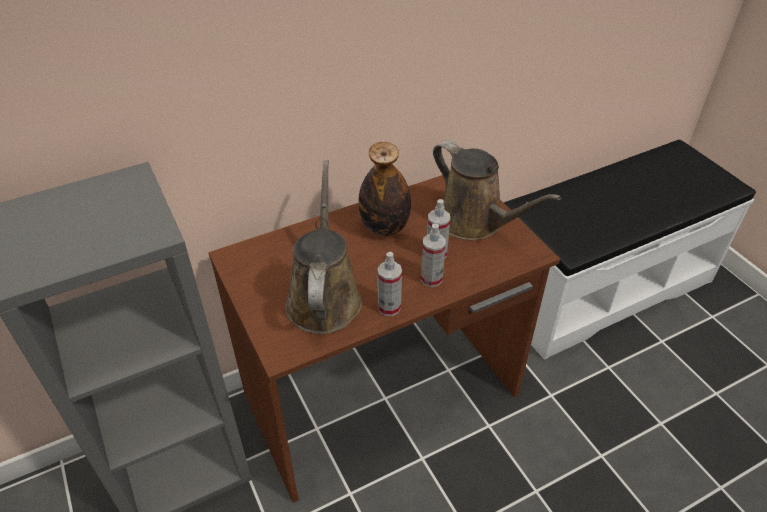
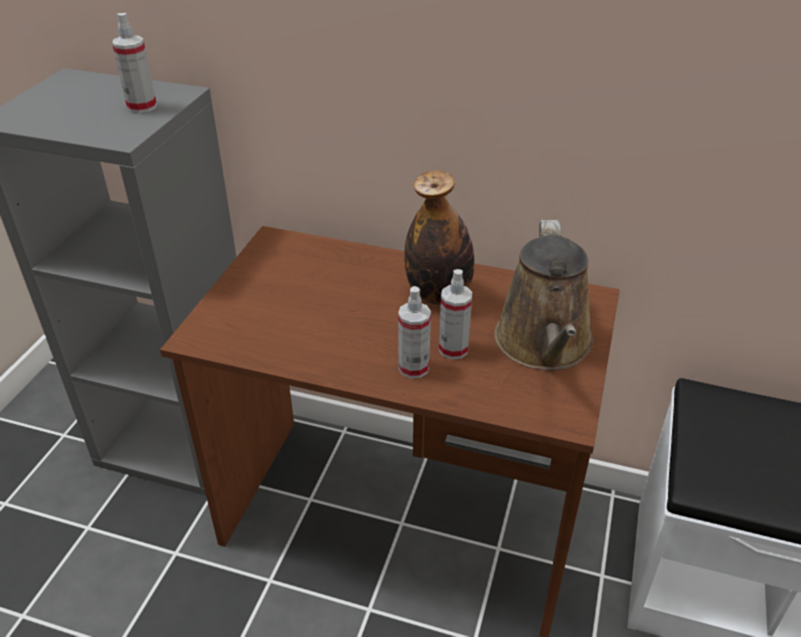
camera: 45 degrees right, 5 degrees down
brown watering can [285,160,362,334] -> none
spray bottle [377,252,402,316] -> spray bottle moved to [112,13,157,113]

